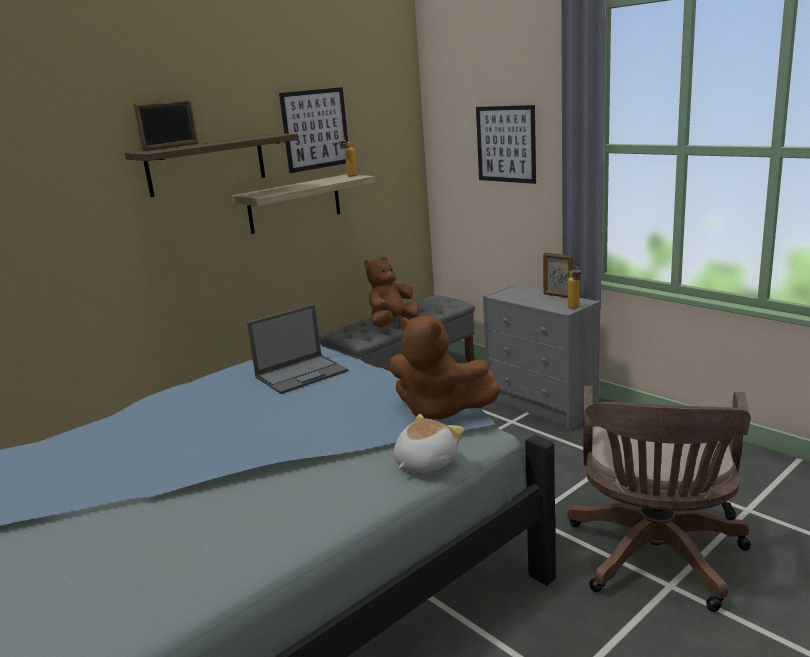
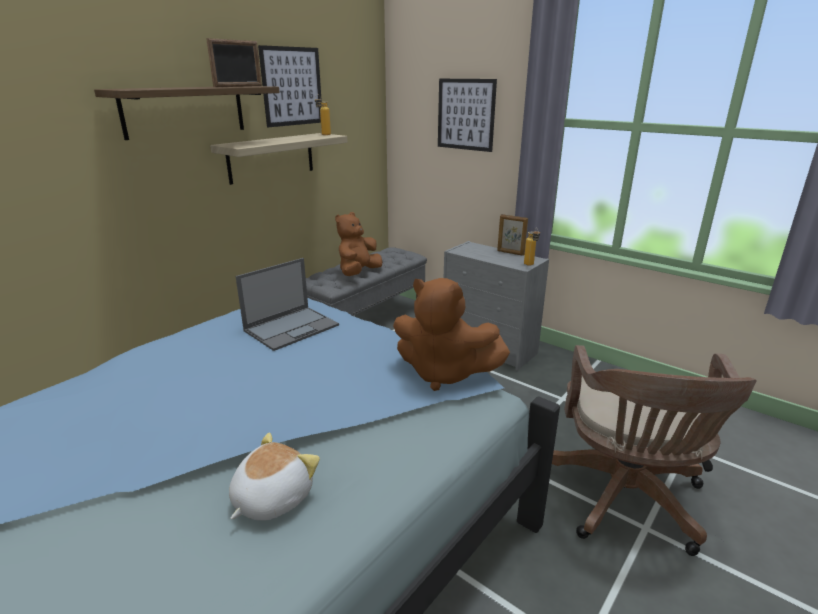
camera: 10 degrees left, 5 degrees up
picture frame [133,99,198,151] -> picture frame moved to [206,38,262,87]
plush toy [394,414,464,473] -> plush toy moved to [229,433,320,521]

